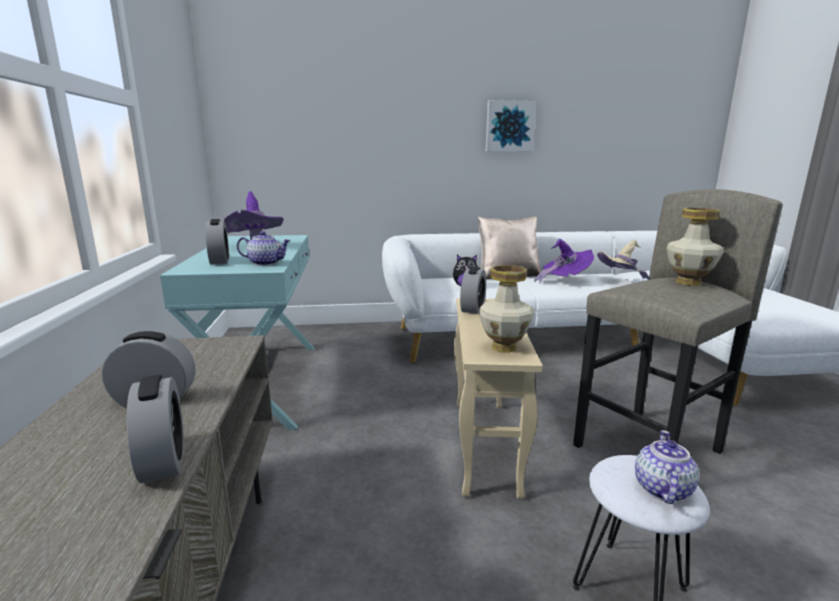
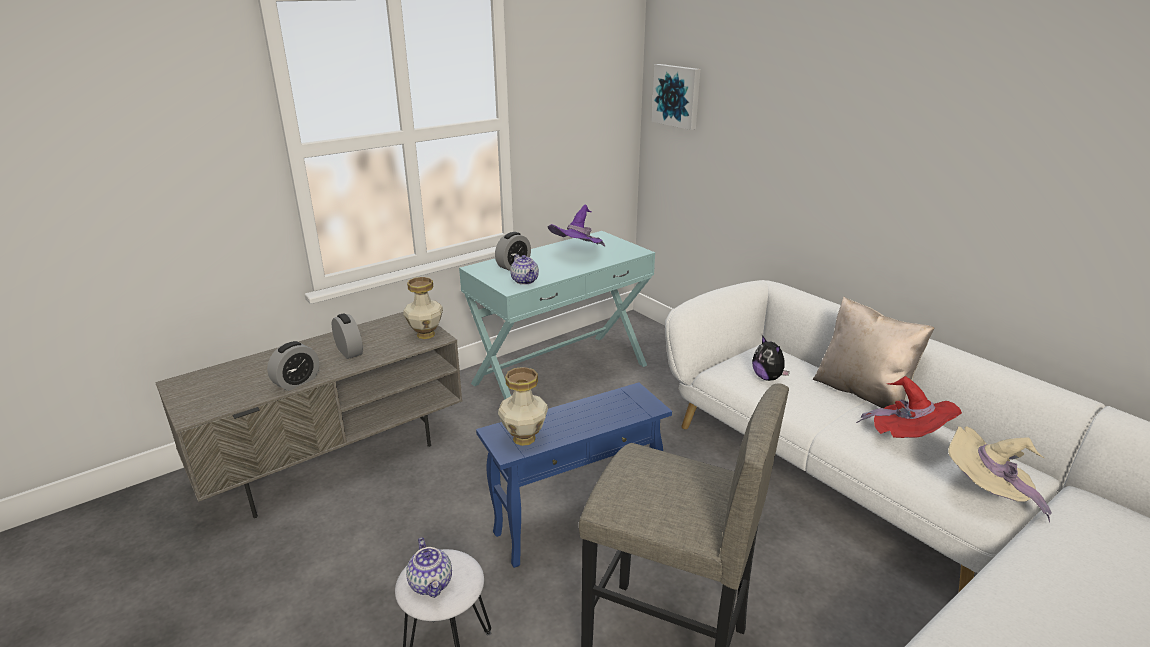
camera: 60 degrees right, 10 degrees up
beige side table [454,298,543,499] -> blue side table [476,383,672,568]
alarm clock [460,267,486,314] -> none
picture [486,100,536,152] -> picture moved to [652,64,700,130]
purple hat [534,239,594,284] -> red hat [856,376,962,438]
teapot [635,430,699,504] -> teapot turned 75 degrees clockwise [406,537,452,598]
vase [666,208,723,286] -> vase moved to [403,277,443,339]

